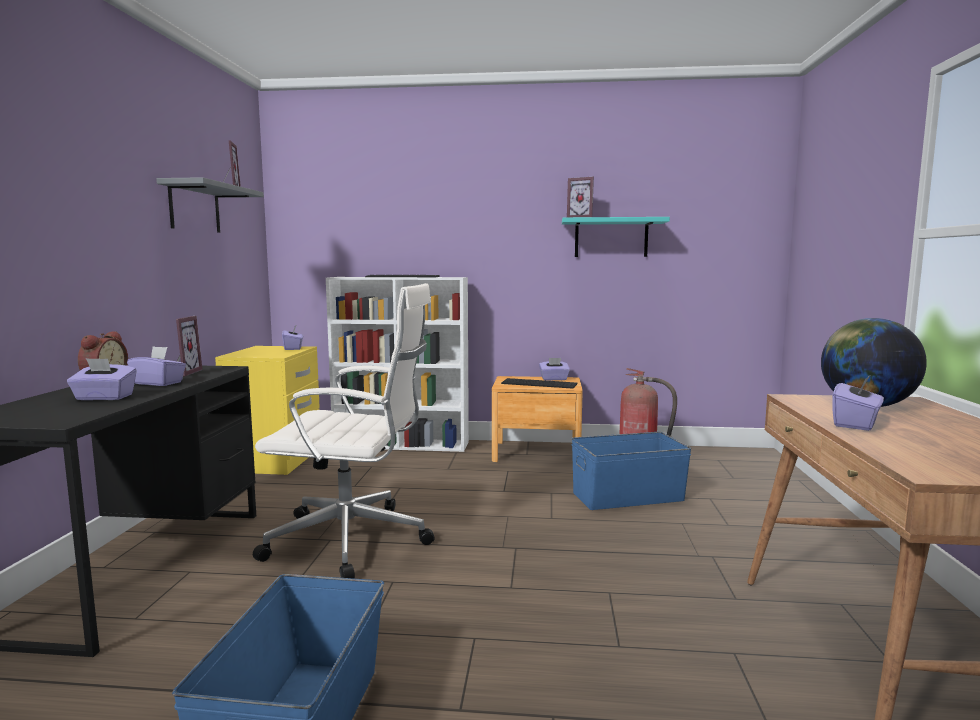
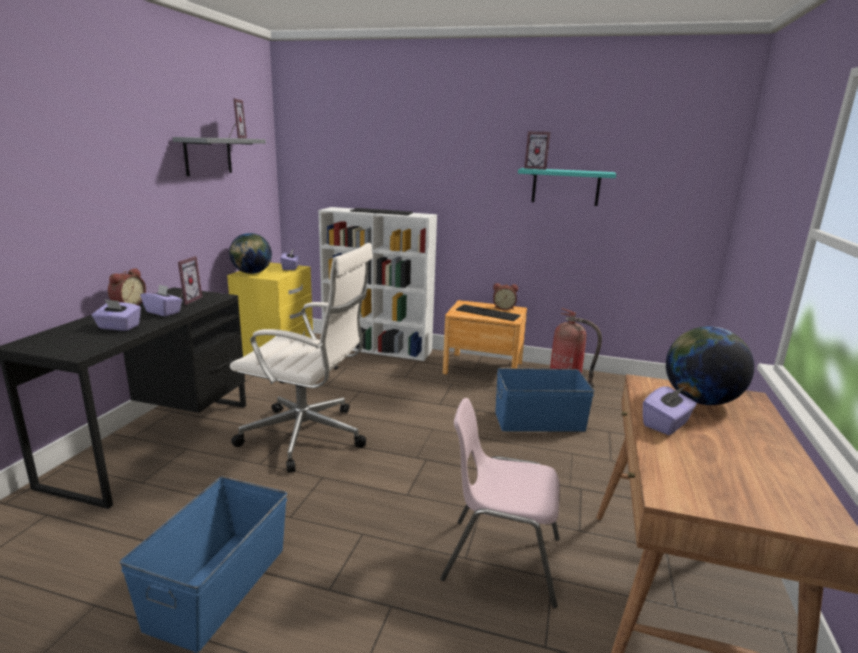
camera: 10 degrees right, 10 degrees up
purple tissue box [539,358,570,381] -> alarm clock [493,283,518,310]
none -> globe [229,233,272,274]
none -> pink chair [440,398,560,608]

